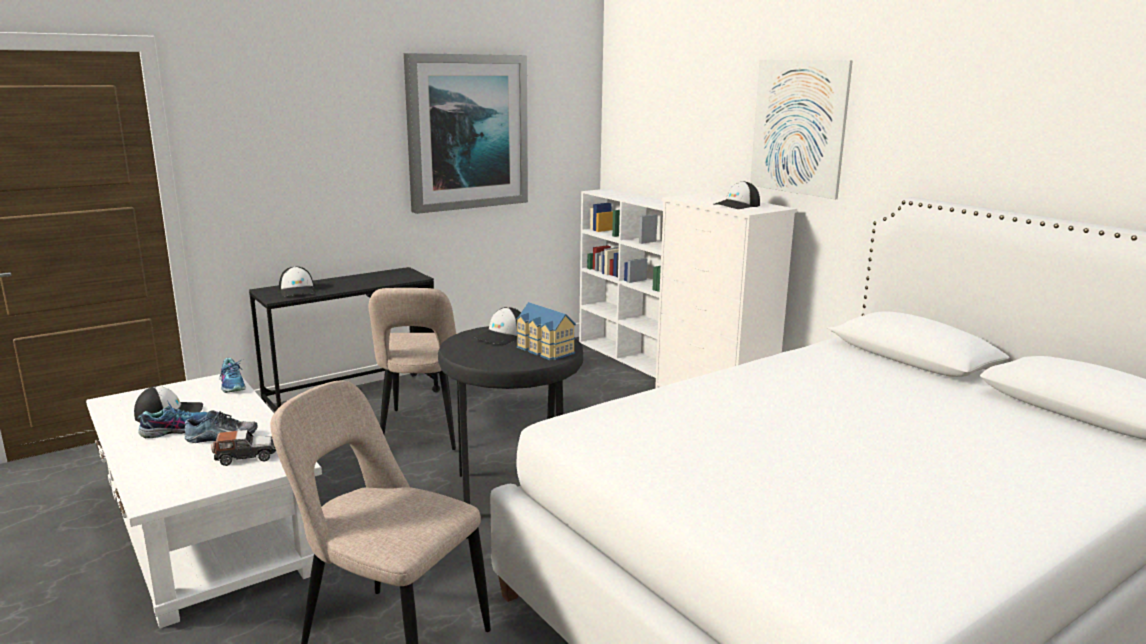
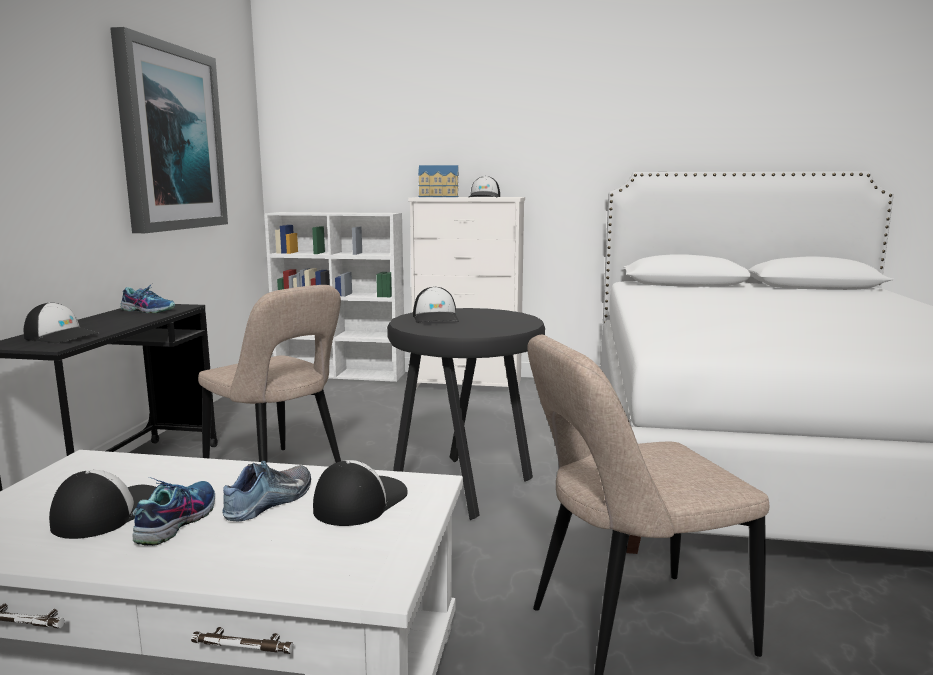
camera: 45 degrees left, 5 degrees down
toy car [211,430,276,466] -> cap [313,460,408,526]
shoe [220,358,246,393] -> shoe moved to [120,284,175,313]
toy house [516,302,576,360] -> toy house moved to [418,165,459,197]
picture [750,60,853,199] -> none

